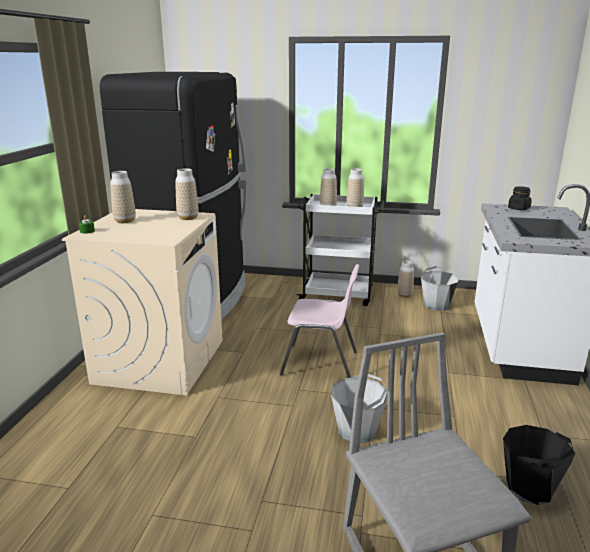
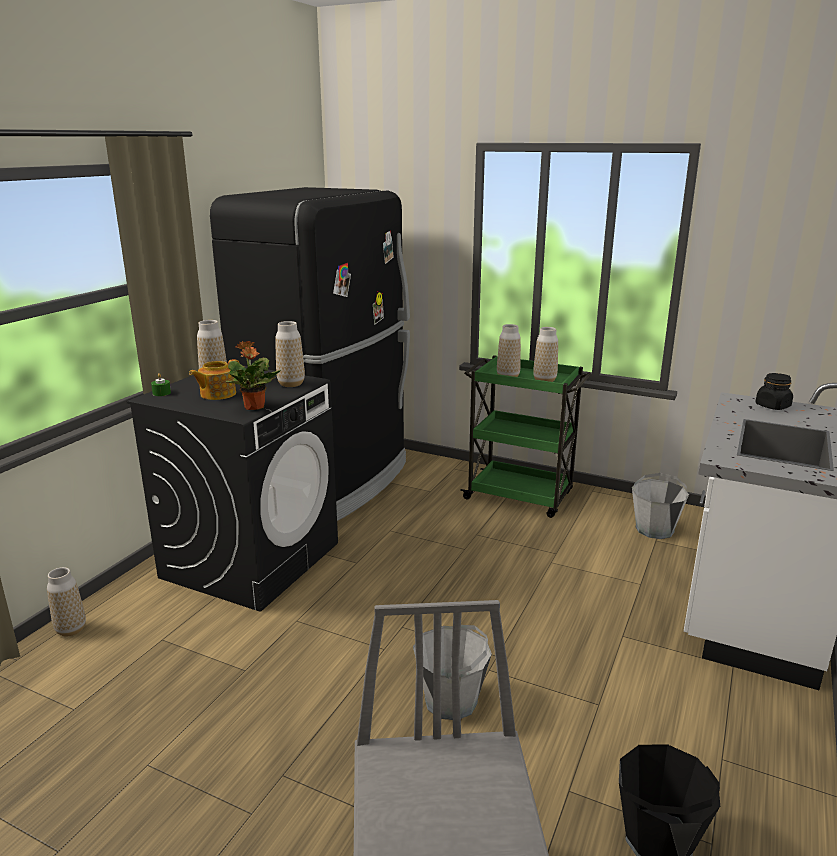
camera: 15 degrees right, 0 degrees up
beige washing machine [62,209,223,395] -> black washing machine [126,366,338,612]
pink chair [280,264,359,378] -> none
white cart [297,194,384,306] -> green cart [460,355,591,518]
vase [397,261,414,298] -> vase moved to [47,567,86,636]
none -> teapot [189,359,240,400]
none -> potted plant [226,341,281,410]

